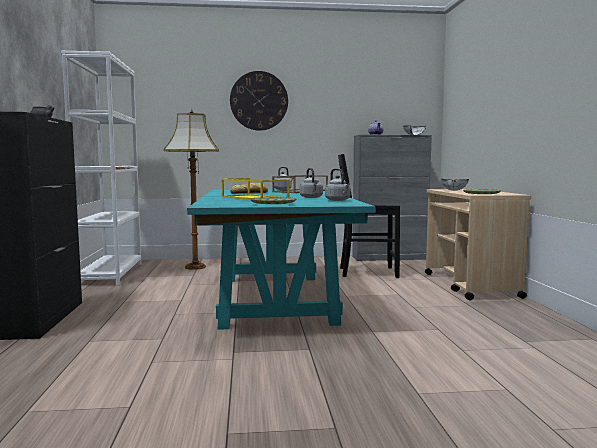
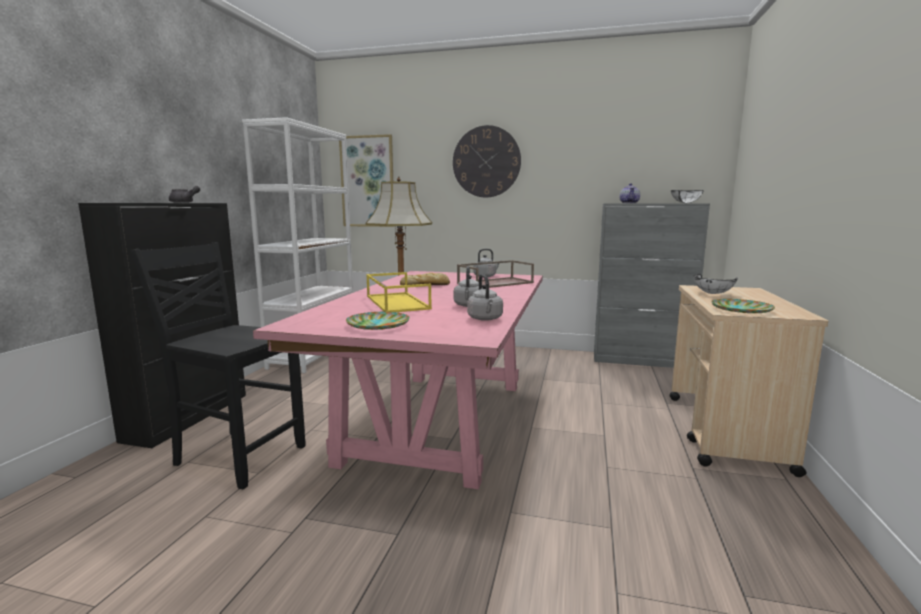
camera: 20 degrees right, 5 degrees up
turquoise dining table [187,189,376,330] -> pink dining table [253,271,543,489]
black chair [338,154,400,278] -> black chair moved to [131,242,306,489]
none -> picture [339,134,395,227]

